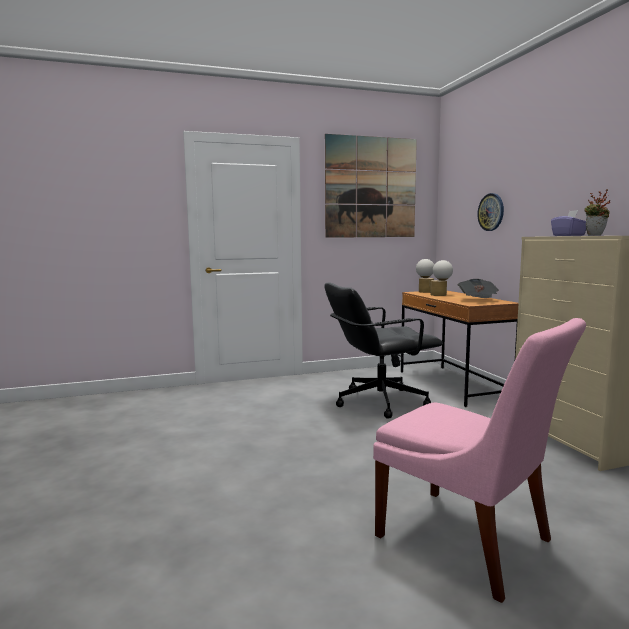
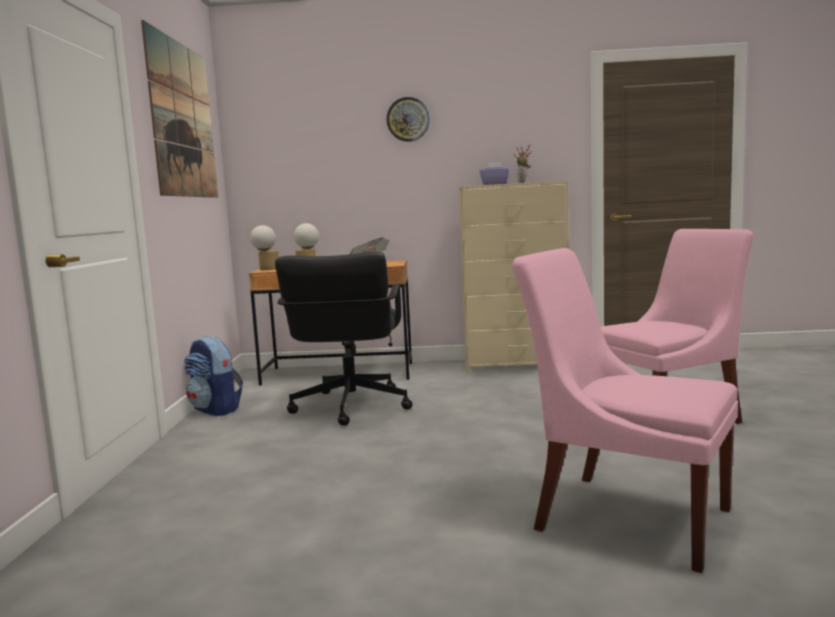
camera: 70 degrees left, 0 degrees up
wall clock [477,193,504,231] -> wall clock moved to [386,97,430,142]
none -> backpack [184,336,243,416]
none -> pink chair [512,248,738,573]

